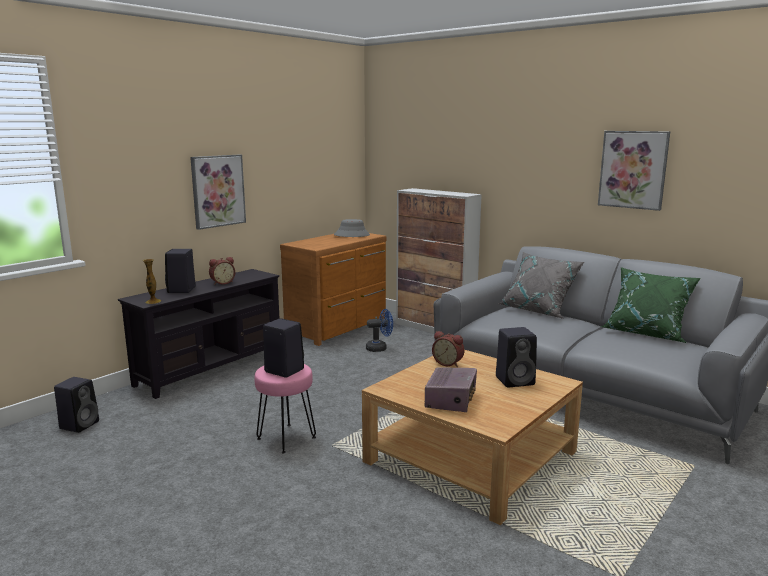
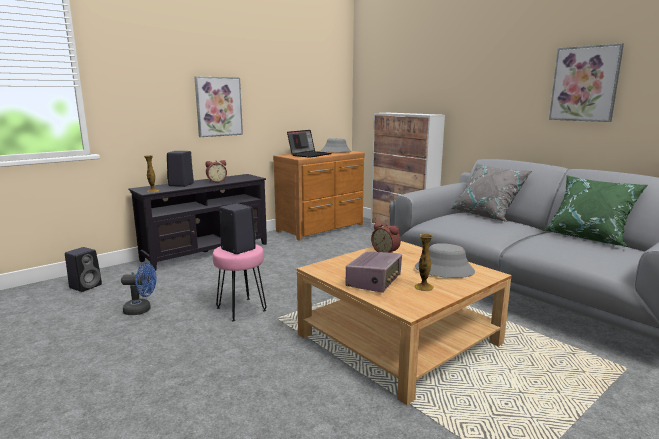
camera: 10 degrees right, 0 degrees up
blue fan [366,309,393,352] -> blue fan moved to [121,263,157,315]
black speaker [496,327,537,387] -> grey hat [415,243,475,278]
none -> laptop [287,130,332,158]
none -> vase [415,234,434,291]

